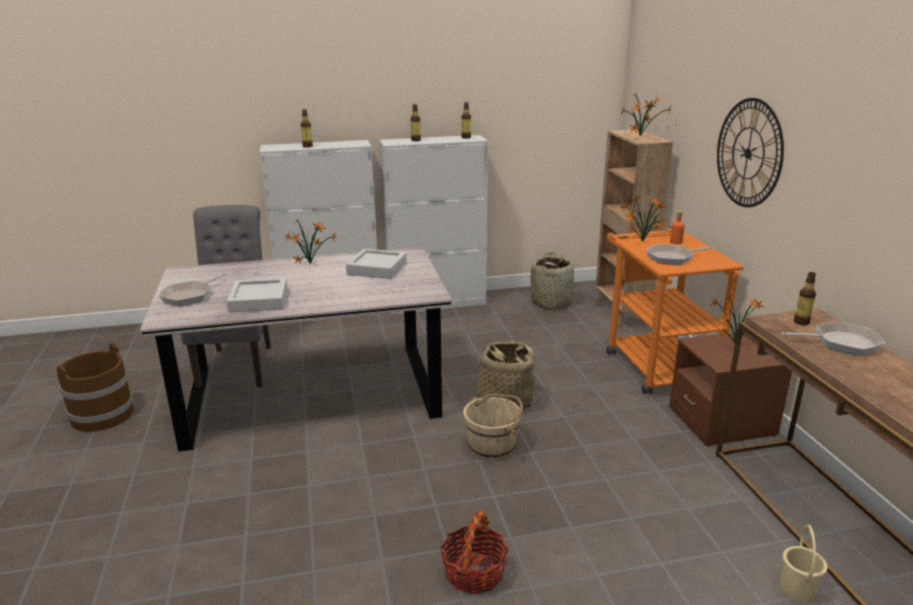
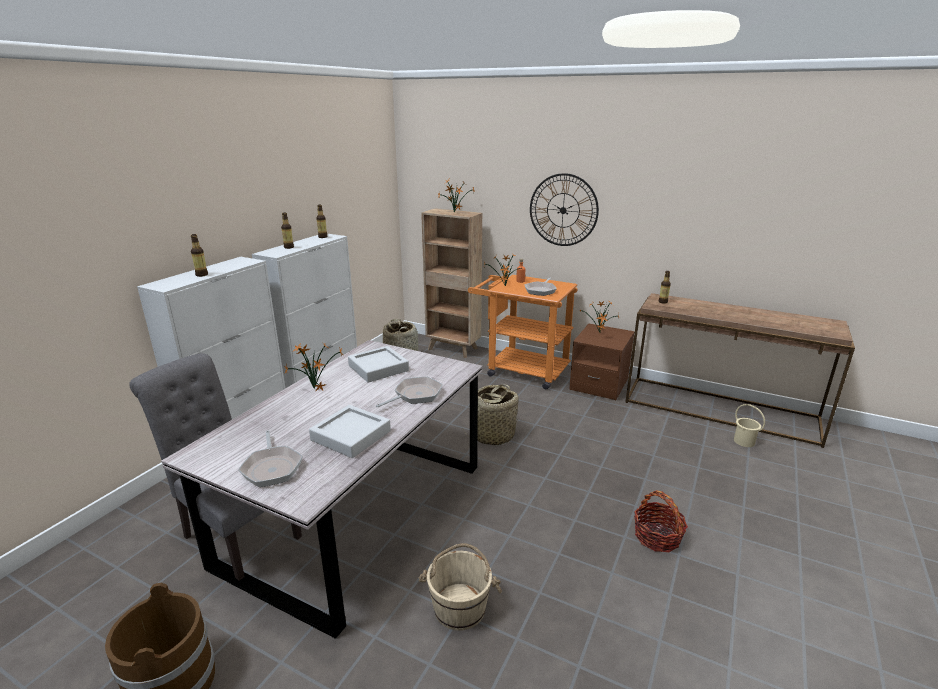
camera: 50 degrees left, 0 degrees up
beige bucket [463,394,523,460] -> beige bucket moved to [419,543,502,631]
frying pan [781,322,886,356] -> frying pan moved to [376,377,443,408]

